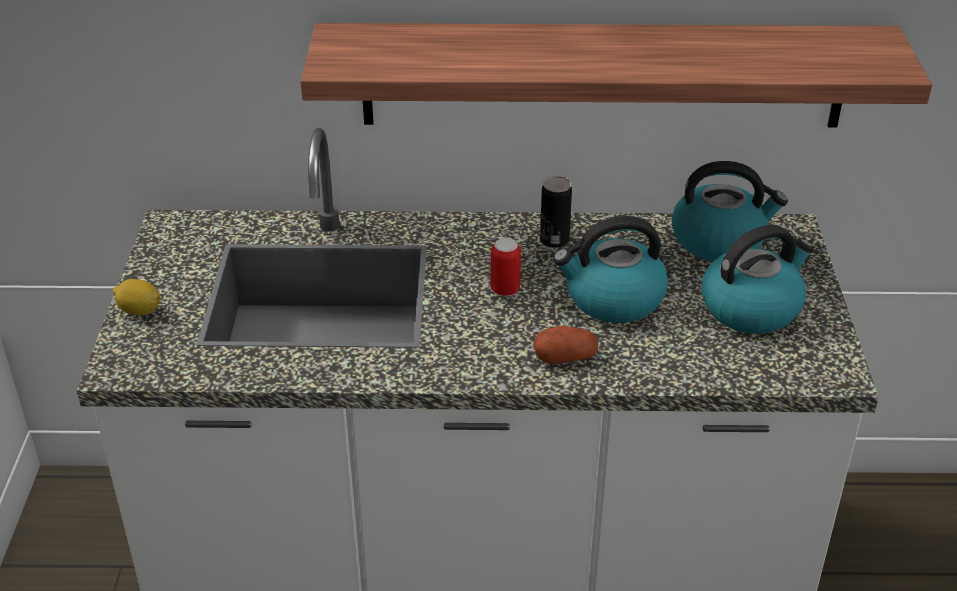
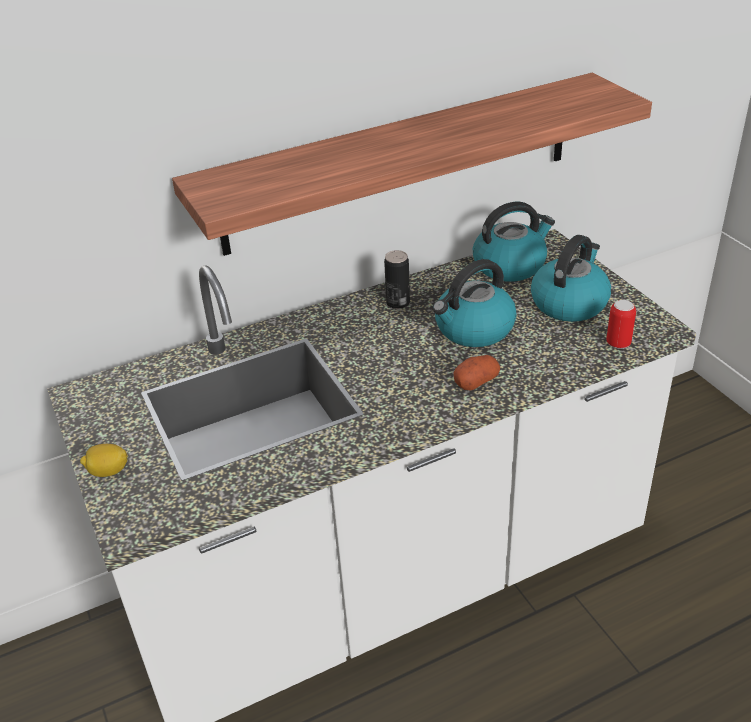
camera: 25 degrees left, 0 degrees up
can [491,238,521,297] -> can moved to [606,300,636,349]

